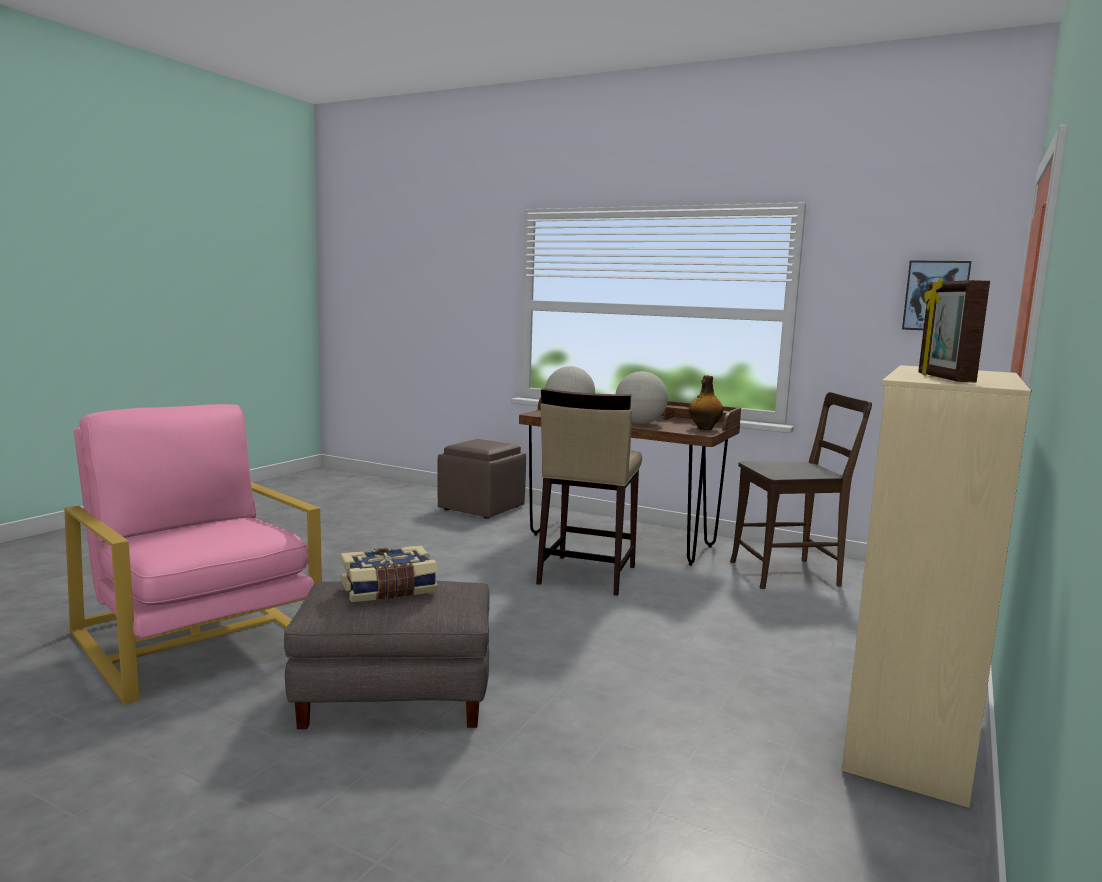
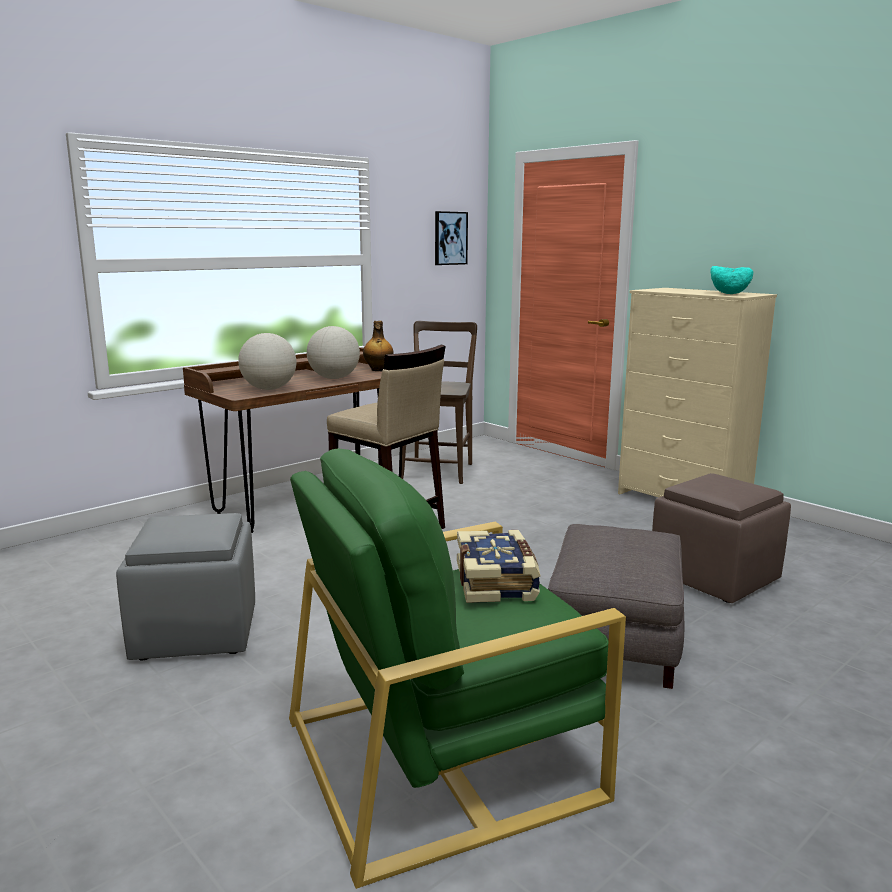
camera: 70 degrees left, 5 degrees up
pink armchair [64,404,322,705] -> green armchair [289,449,626,889]
book [340,545,438,602] -> book moved to [457,530,540,603]
brown ottoman [437,439,526,519] -> brown ottoman moved to [652,473,791,603]
picture frame [918,277,990,382] -> turquoise bowl [711,266,753,294]
none -> grey ottoman [116,513,255,660]

